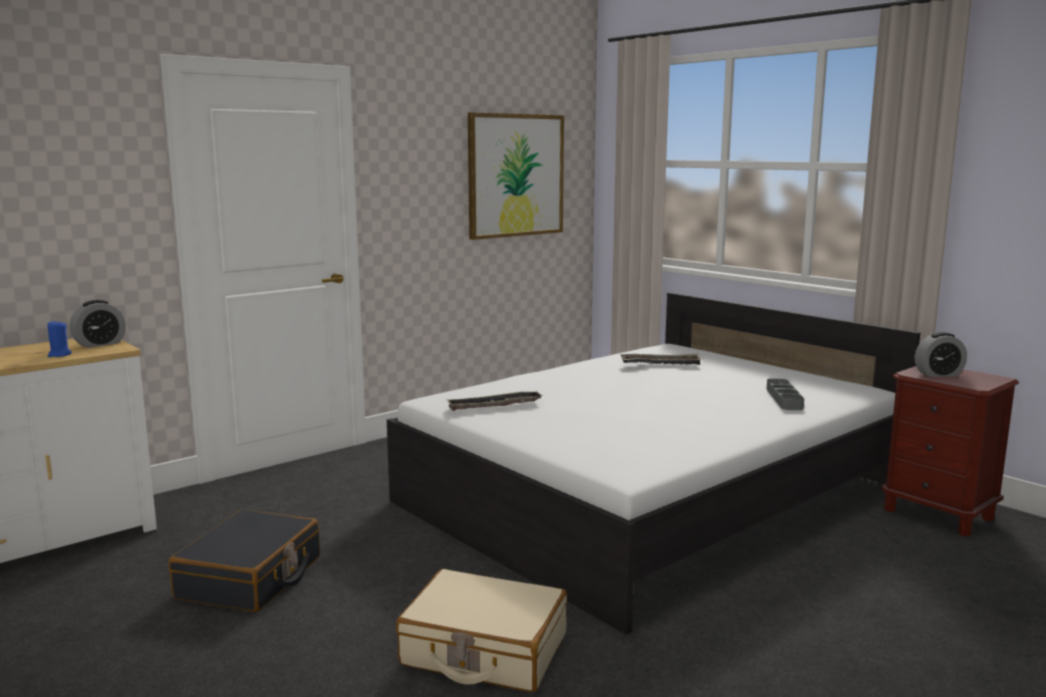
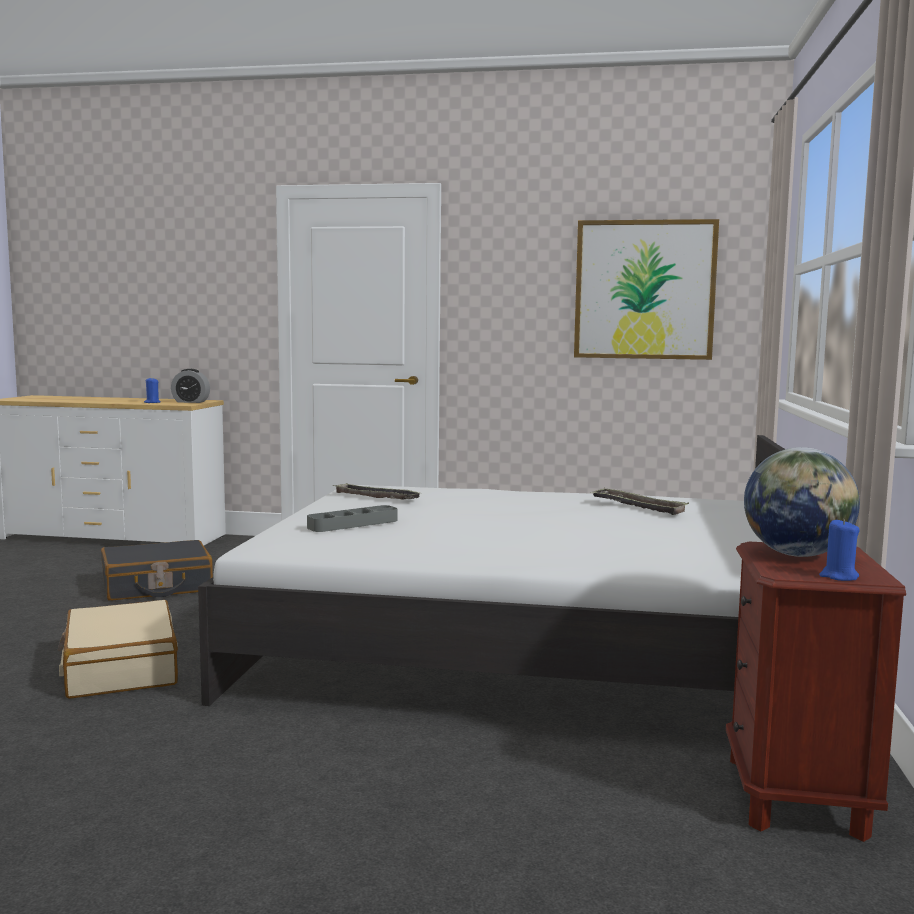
camera: 50 degrees right, 5 degrees down
grey tray [766,379,804,410] -> grey tray moved to [307,505,397,532]
alarm clock [915,332,967,377] -> globe [744,447,860,557]
none -> blue candle [819,519,860,581]

